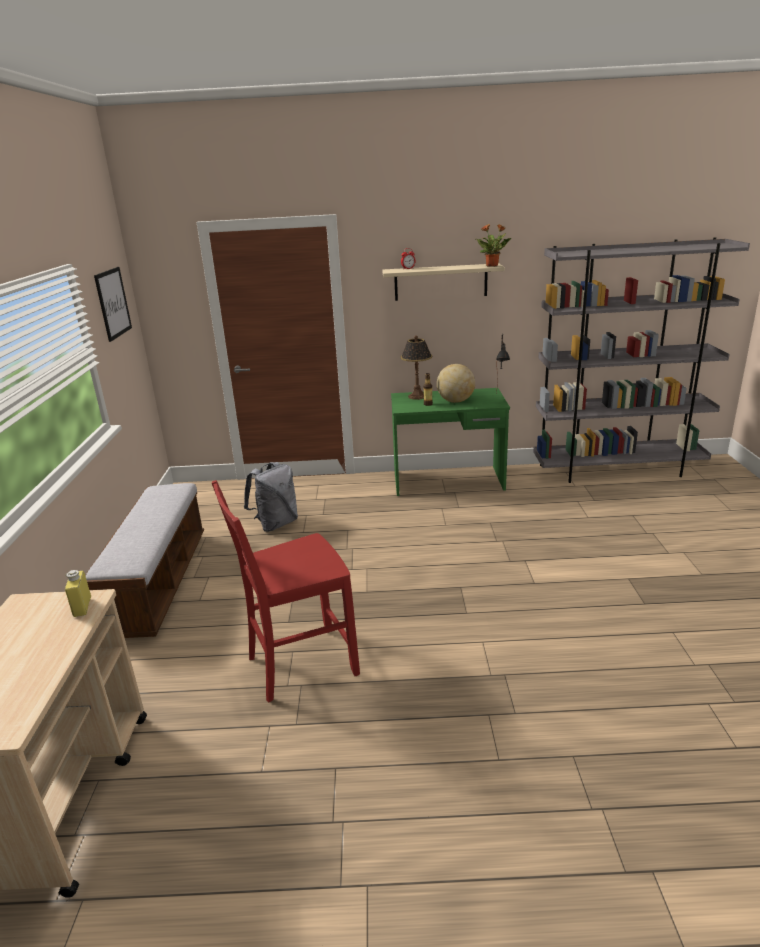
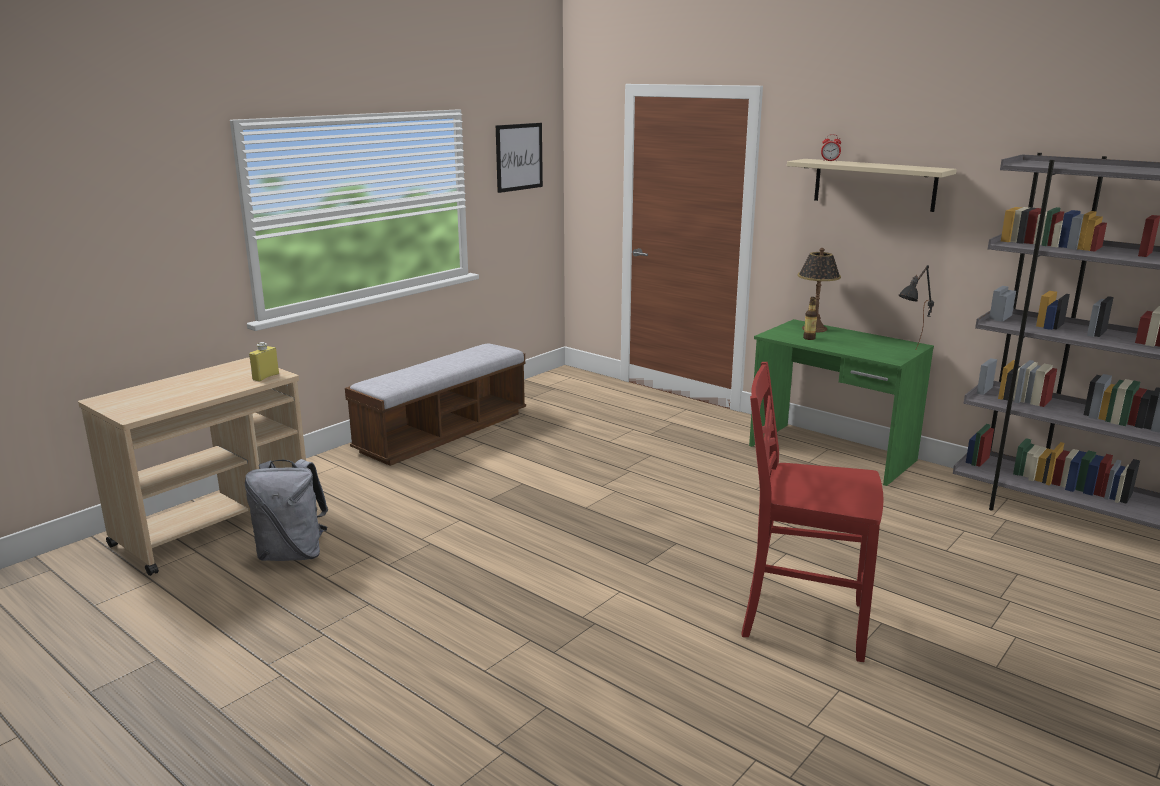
camera: 40 degrees right, 5 degrees down
red chair [212,480,360,702] -> red chair moved to [741,362,883,662]
grey backpack [244,462,298,532] -> grey backpack moved to [245,459,328,561]
globe [437,364,475,403] -> none
potted plant [476,224,511,266] -> none

